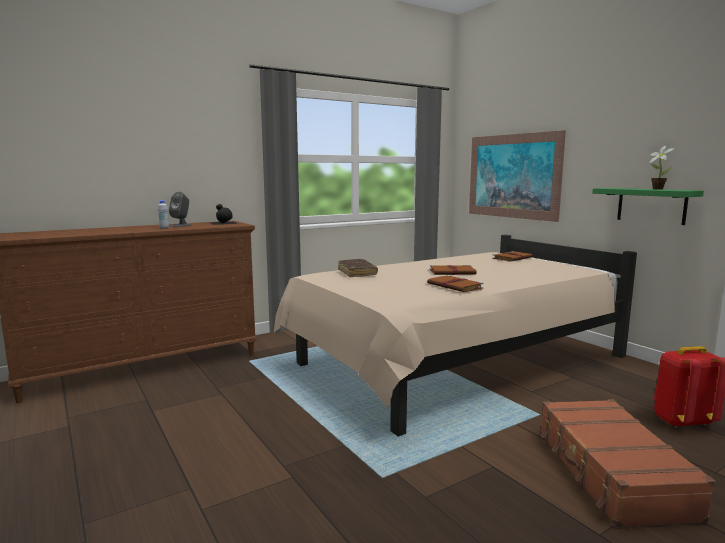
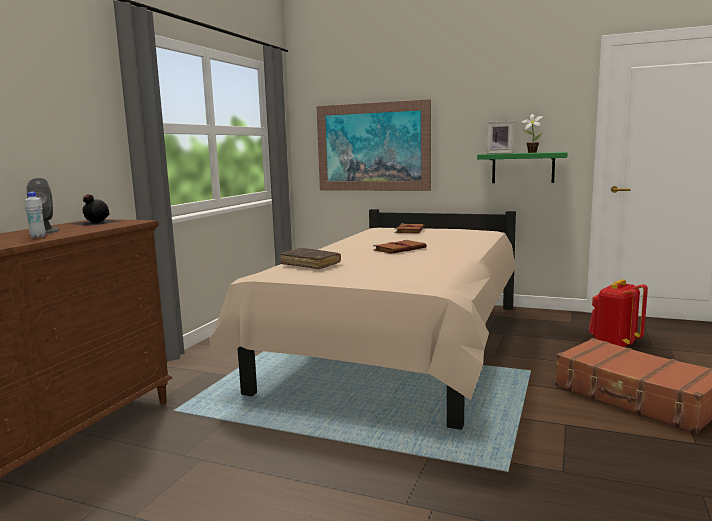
camera: 35 degrees left, 0 degrees up
brown book [427,275,483,292] -> none
none -> picture frame [486,121,514,154]

